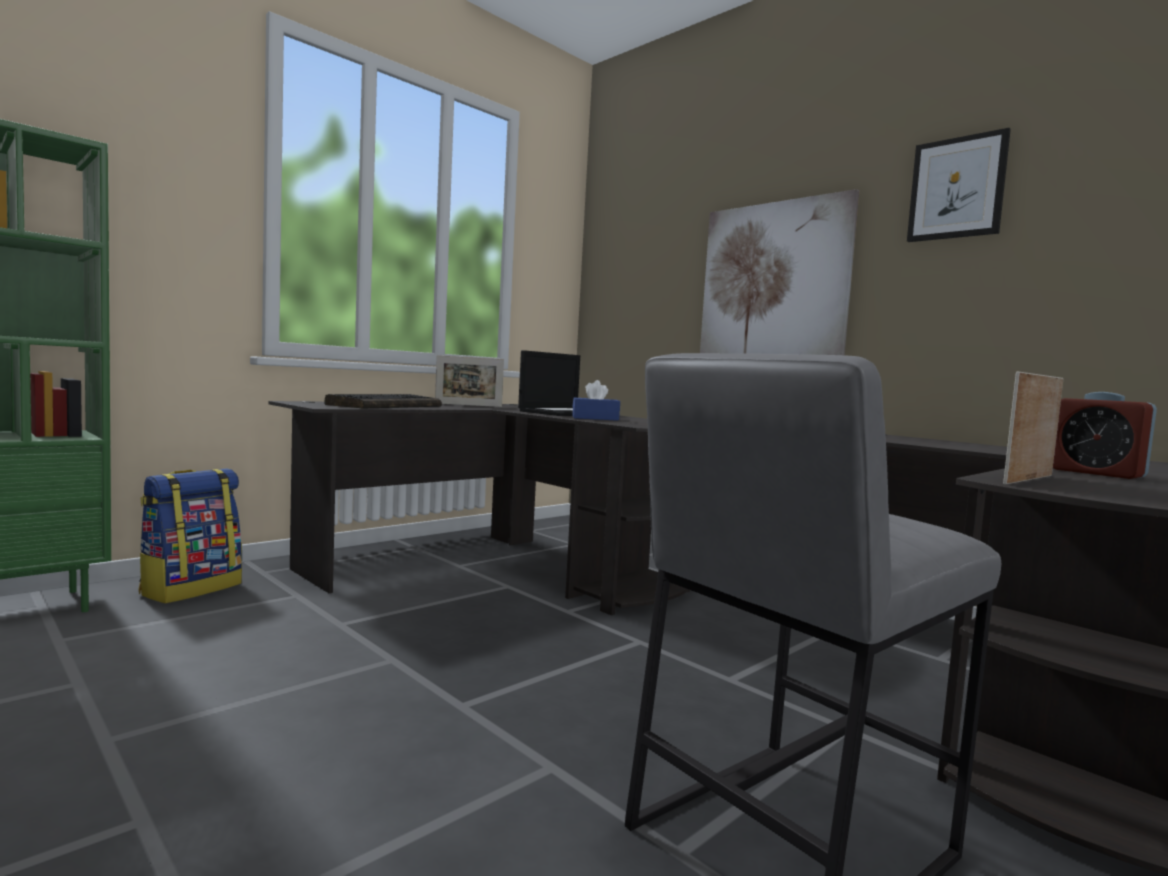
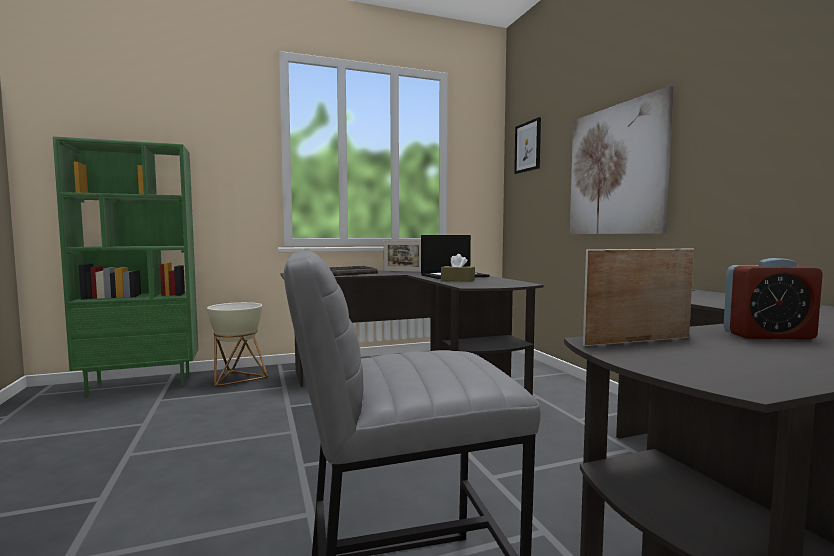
camera: 25 degrees right, 0 degrees up
backpack [138,468,242,604] -> planter [207,302,268,387]
blue tissue box [572,380,620,421] -> brown tissue box [441,254,475,282]
picture [907,128,1011,242] -> picture moved to [514,117,541,174]
alarm clock [1053,392,1157,479] -> alarm clock turned 75 degrees counterclockwise [723,258,823,340]

